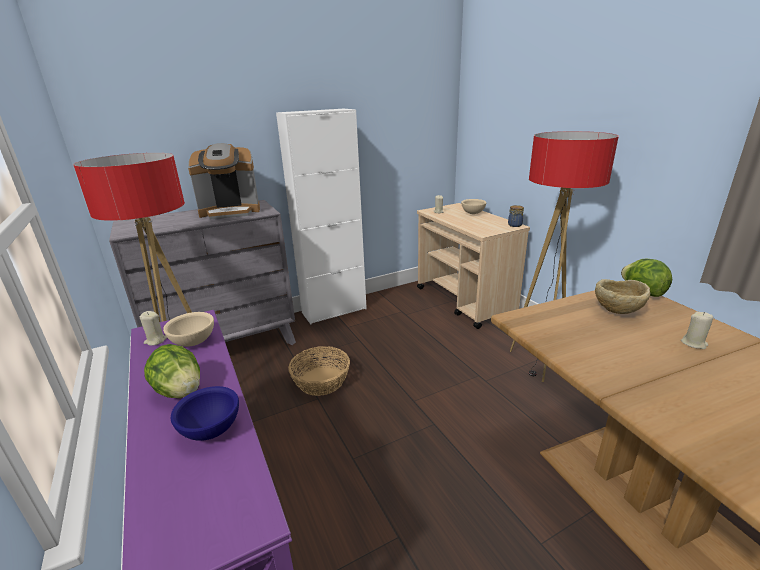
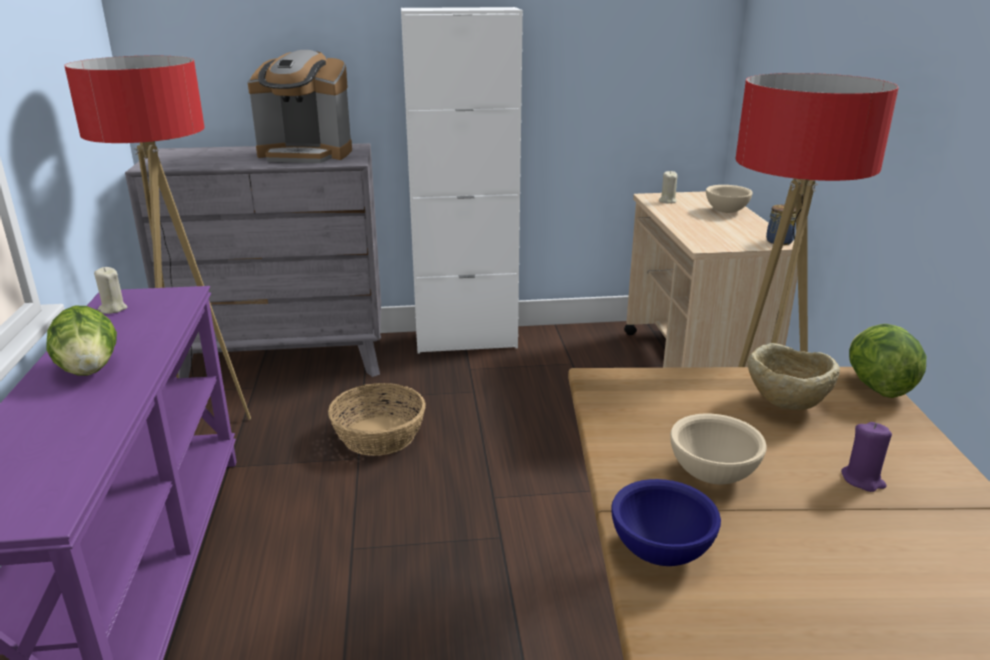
camera: 20 degrees right, 0 degrees up
beige bowl [163,312,214,347] -> beige bowl moved to [670,414,767,484]
blue bowl [171,386,239,441] -> blue bowl moved to [611,479,721,566]
beige candle [681,312,713,349] -> purple candle [841,422,892,492]

